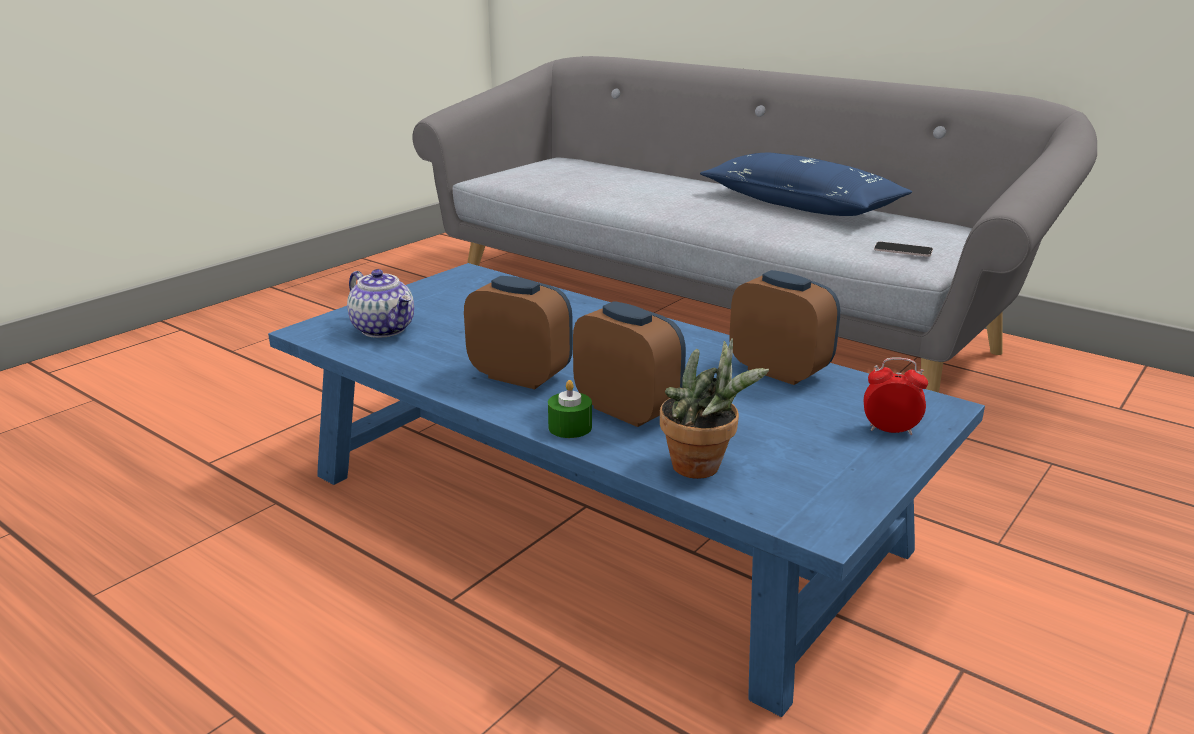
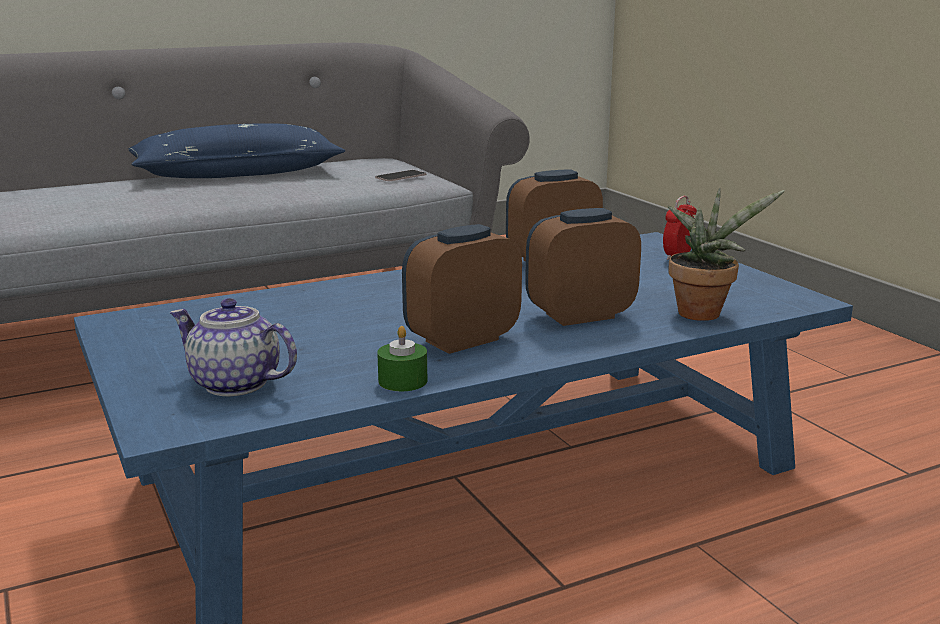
camera: 65 degrees left, 5 degrees down
teapot [347,269,414,338] -> teapot turned 135 degrees counterclockwise [170,298,297,396]
green candle [548,380,592,438] -> green candle moved to [377,326,427,391]

